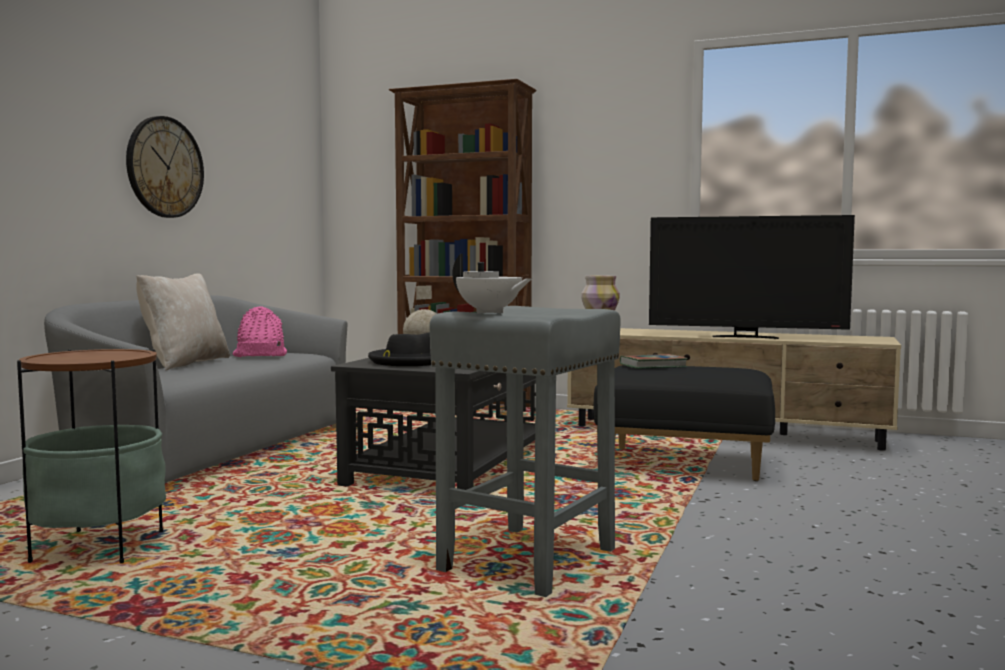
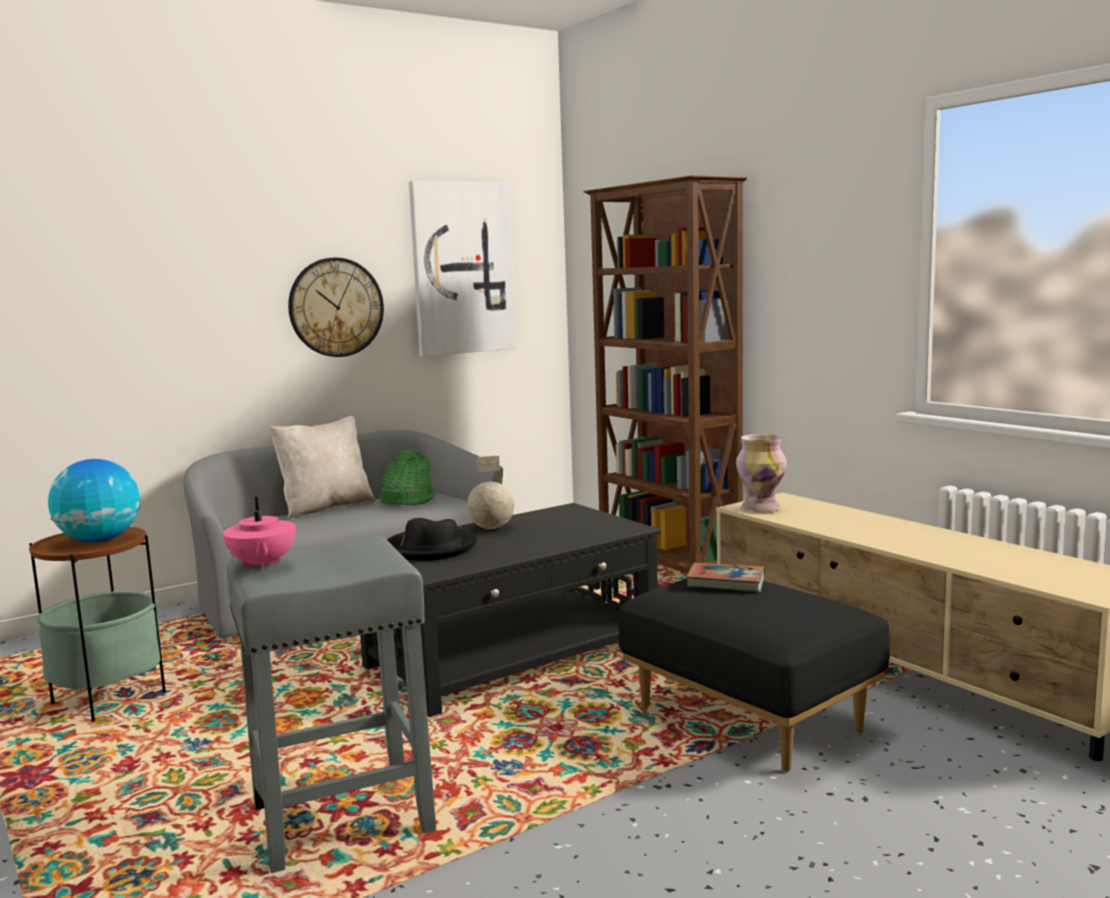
camera: 35 degrees right, 5 degrees up
pink hat [233,306,287,357] -> green hat [380,449,435,505]
white teapot [452,254,532,314] -> pink teapot [223,497,296,570]
television [649,215,855,339] -> none
none -> globe [48,459,140,542]
none -> picture [409,181,517,357]

